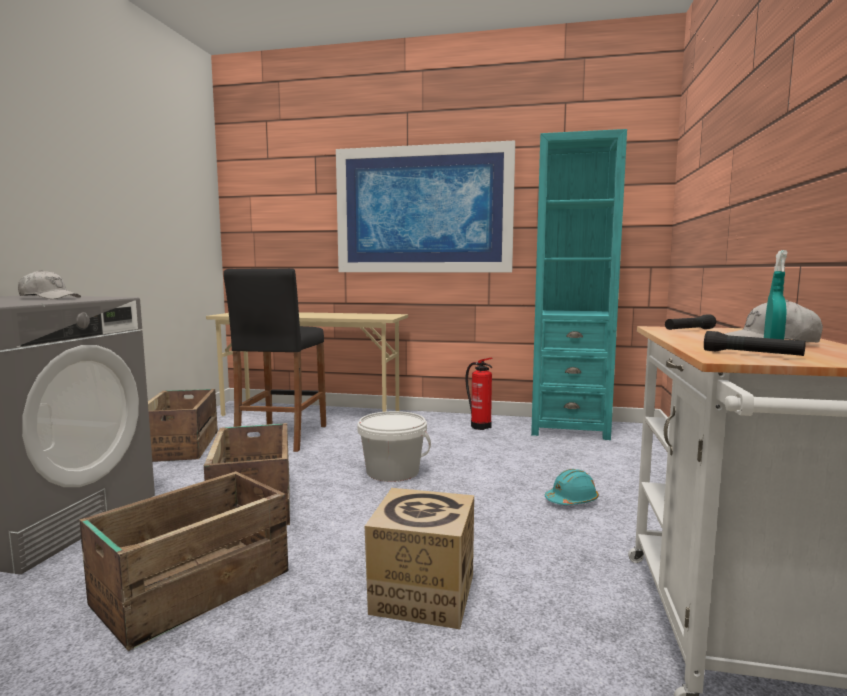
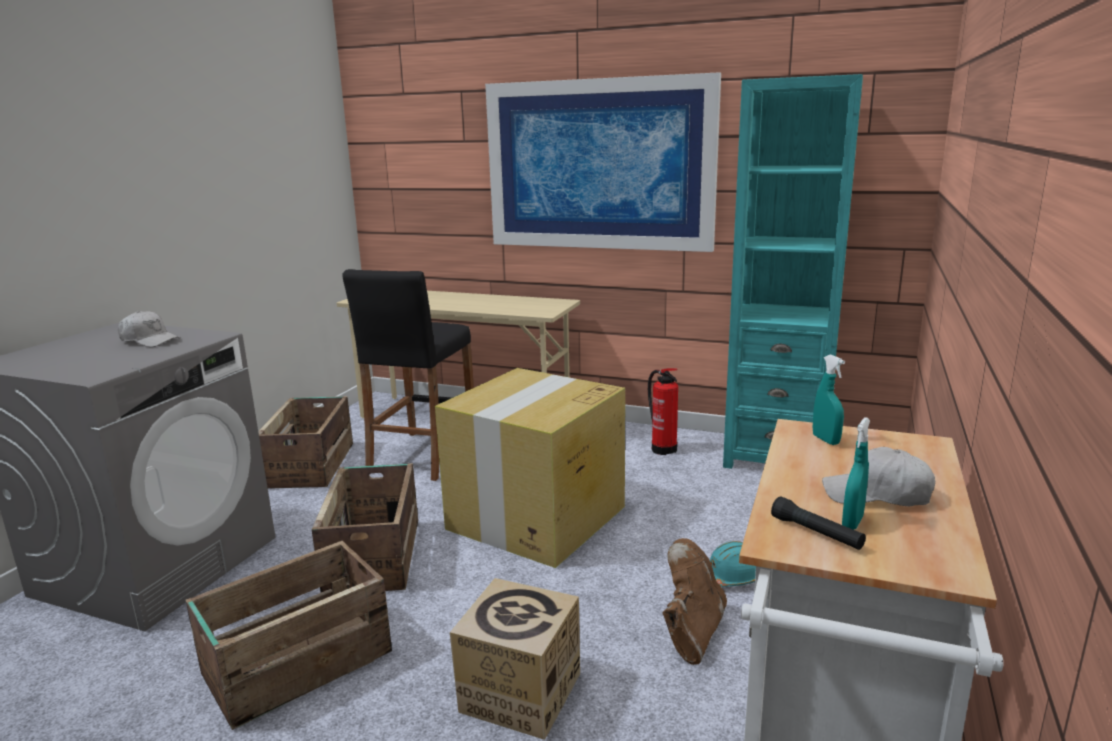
camera: 10 degrees right, 10 degrees up
white bucket [357,411,431,482] -> cardboard box [435,368,625,568]
black flashlight [665,314,716,330] -> turquoise spray bottle [813,355,845,445]
none -> brown boot [663,538,727,665]

